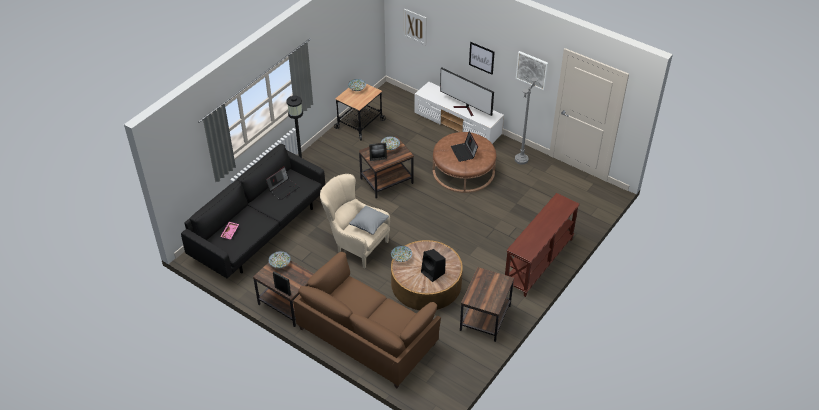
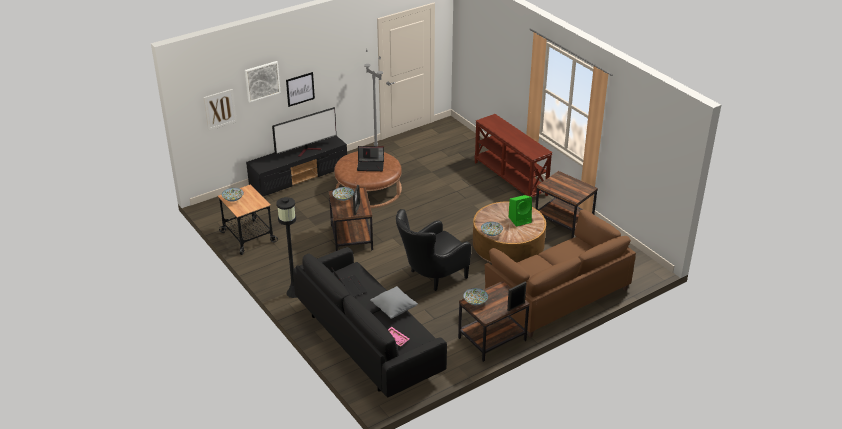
camera: 70 degrees left, 10 degrees down
beige armchair [320,174,390,268] -> black armchair [396,209,471,291]
grey pillow [349,206,389,235] -> grey pillow moved to [370,286,418,319]
white tv stand [414,82,504,144] -> black tv stand [246,136,347,197]
black speaker [421,249,446,282] -> green speaker [509,195,532,227]
picture [516,51,548,90] -> picture moved to [245,61,281,103]

